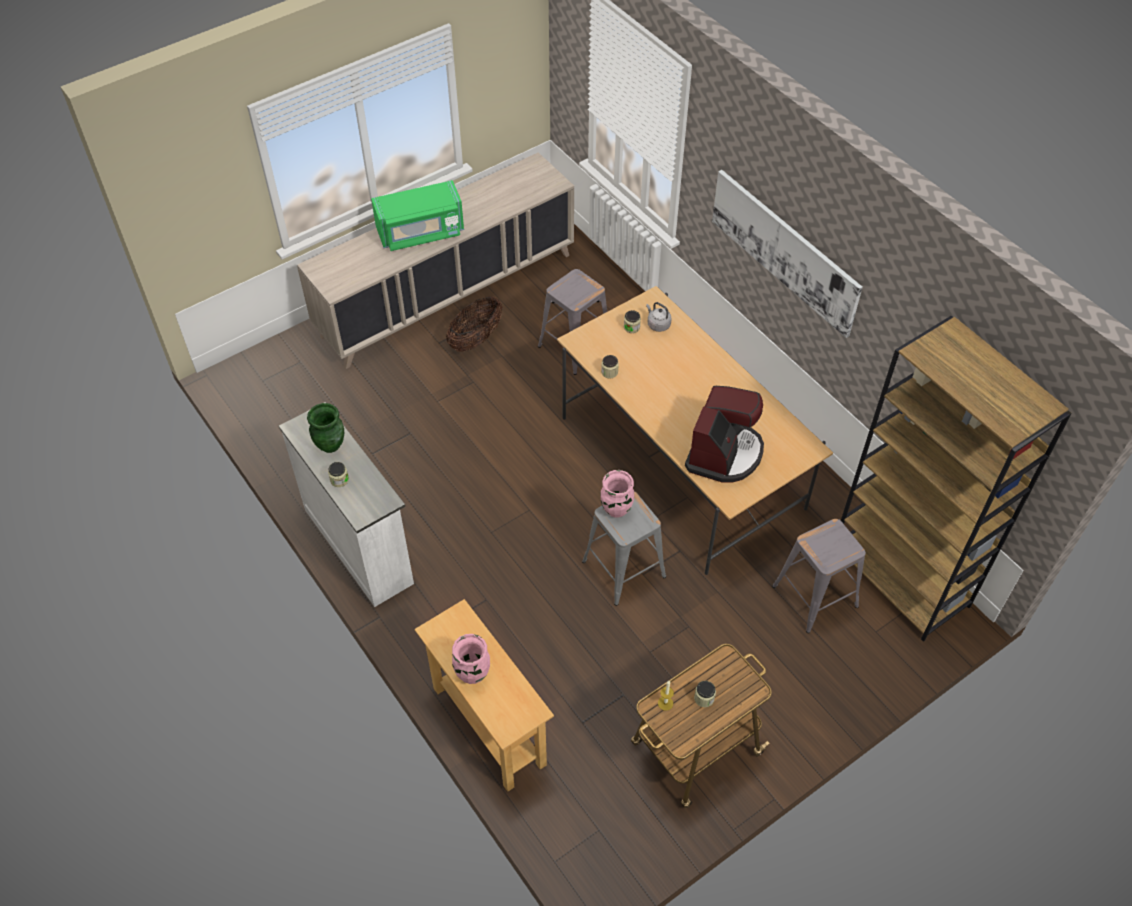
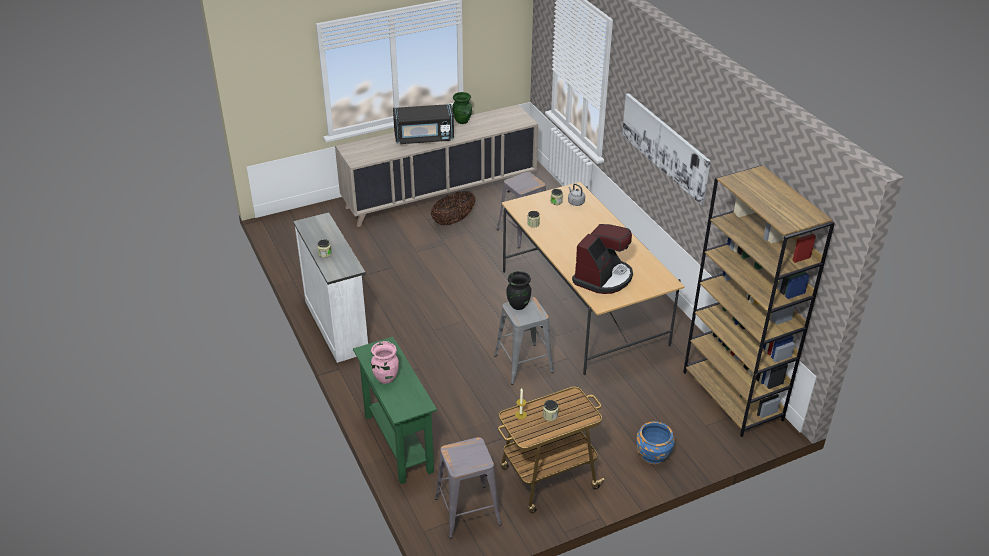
camera: 10 degrees right, 15 degrees down
green vase [307,403,344,453] -> green vase moved to [452,92,472,124]
green microwave [371,180,464,251] -> black microwave [393,104,454,144]
beige console table [415,599,554,792] -> green console table [353,337,437,484]
pink vase [601,470,634,518] -> black vase [506,271,531,310]
grey stool [772,519,866,633] -> grey stool moved to [435,437,501,539]
none -> blue planter [636,421,675,464]

